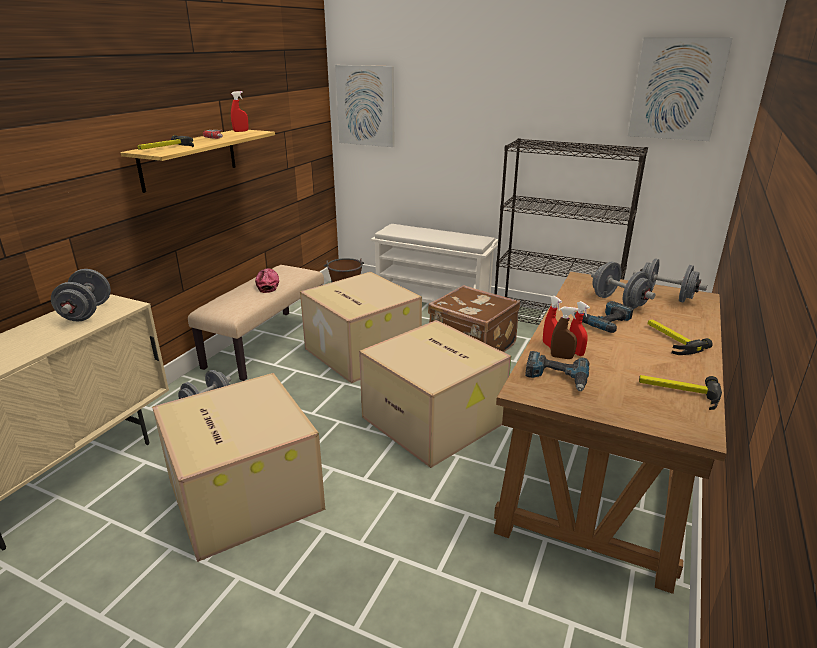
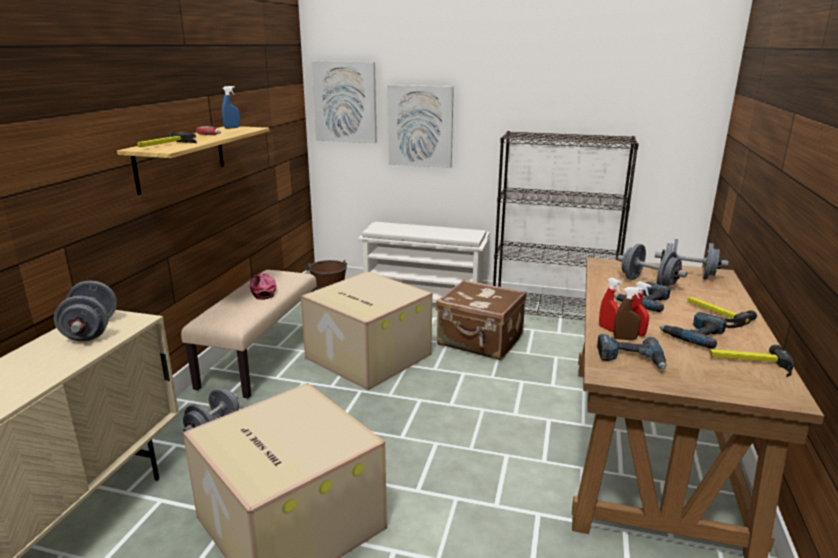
camera: 10 degrees left, 5 degrees down
red spray bottle [231,91,249,132] -> blue spray bottle [222,86,240,129]
cardboard box [359,320,511,468] -> none
picture [628,37,733,141] -> picture moved to [387,85,454,168]
none -> power drill [659,312,727,349]

